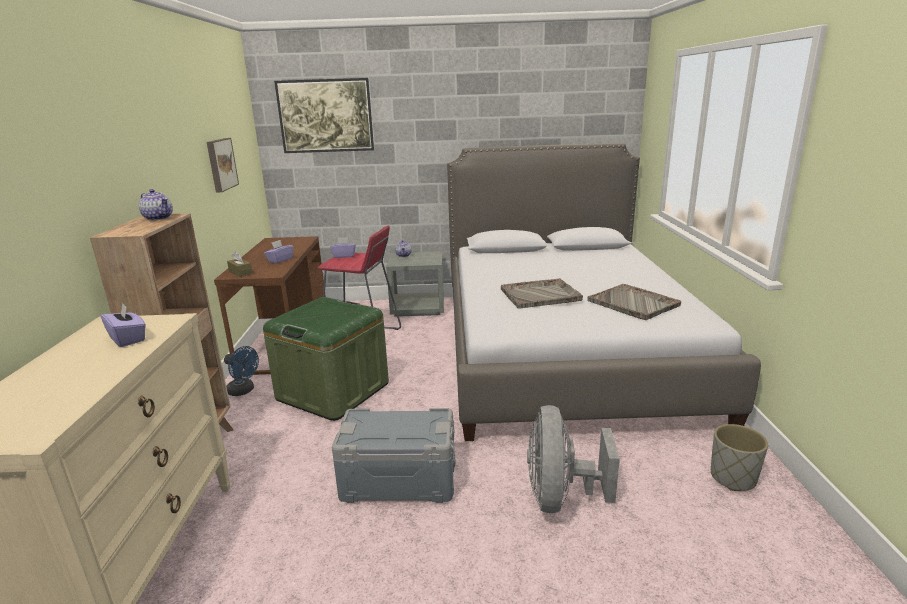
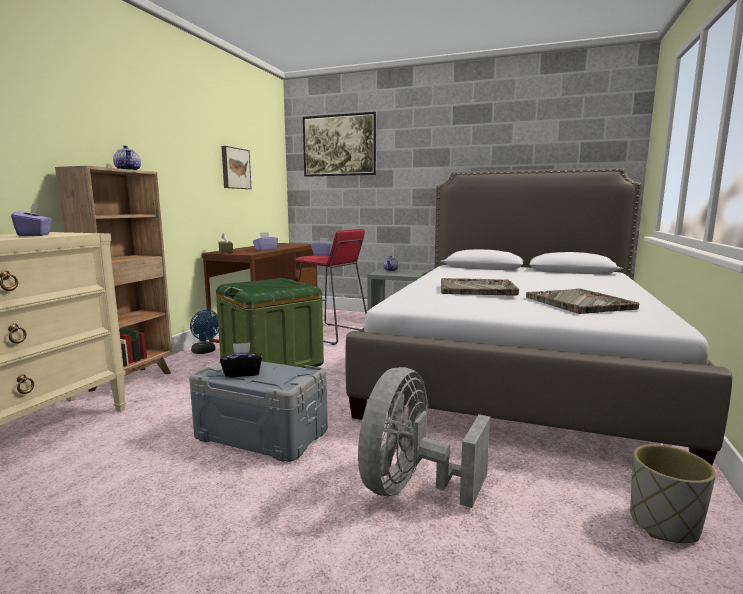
camera: 20 degrees right, 10 degrees down
none -> black tissue box [220,343,262,378]

